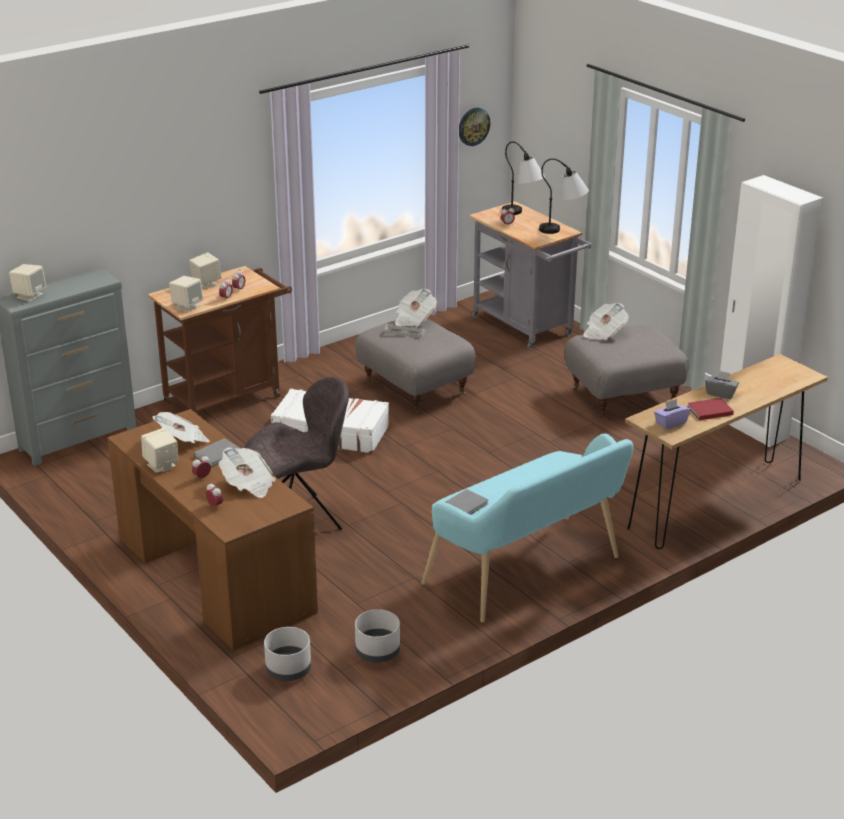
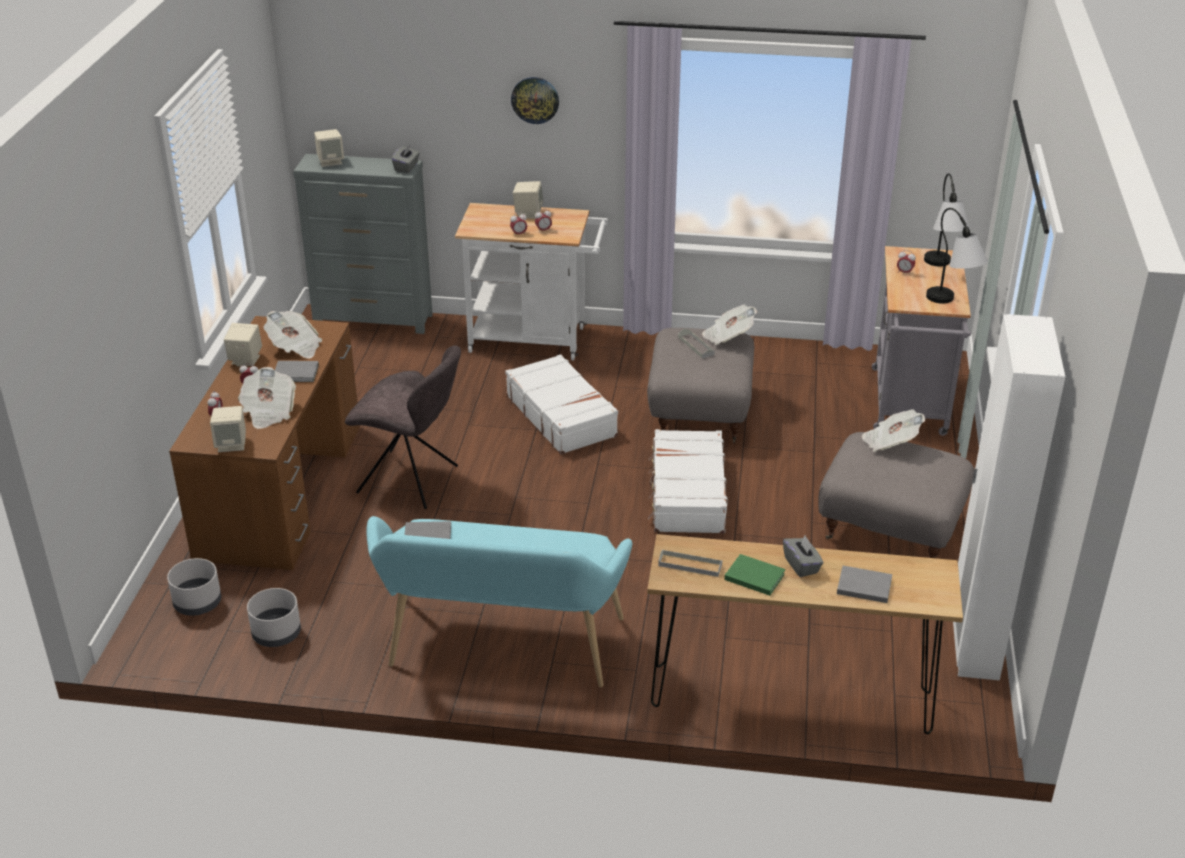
camera: 45 degrees right, 5 degrees up
brown cart [148,266,292,413] -> white cart [455,203,608,360]
beige speaker [169,276,203,312] -> beige speaker moved to [210,406,246,452]
wall clock [459,108,490,146] -> wall clock moved to [511,77,559,124]
purple tissue box [654,399,691,429] -> grey tray [658,549,722,577]
red book [687,398,734,420] -> green book [724,554,785,596]
none -> grey tissue box [392,144,420,173]
none -> white suitcase [648,429,728,533]
none -> grey book [837,566,892,603]

